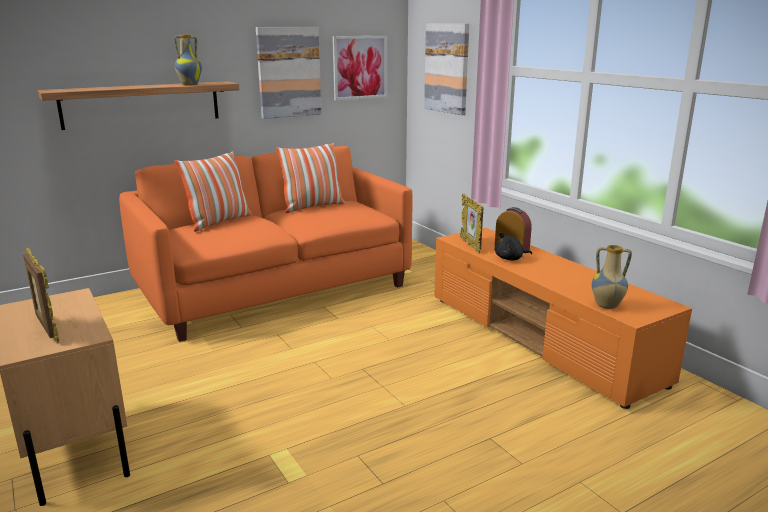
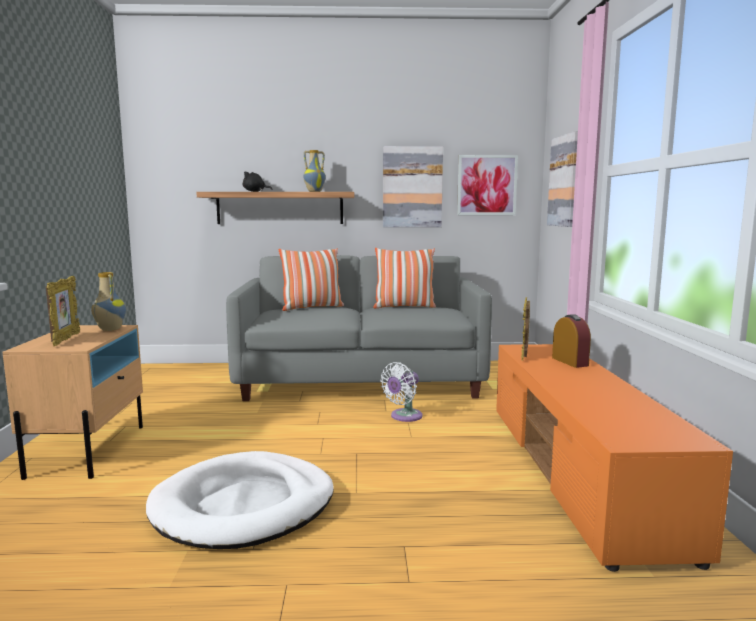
camera: 30 degrees right, 10 degrees down
orange sofa [119,146,412,342] -> grey sofa [226,255,492,401]
black plush toy [495,232,532,260] -> black plush toy moved to [243,171,272,192]
vase [592,245,632,309] -> vase moved to [91,272,126,331]
none -> white dog bed [146,451,334,549]
none -> white fan [380,362,422,422]

